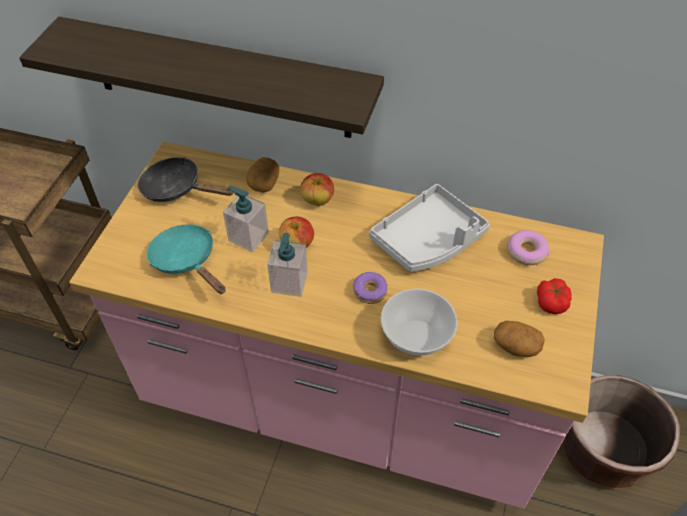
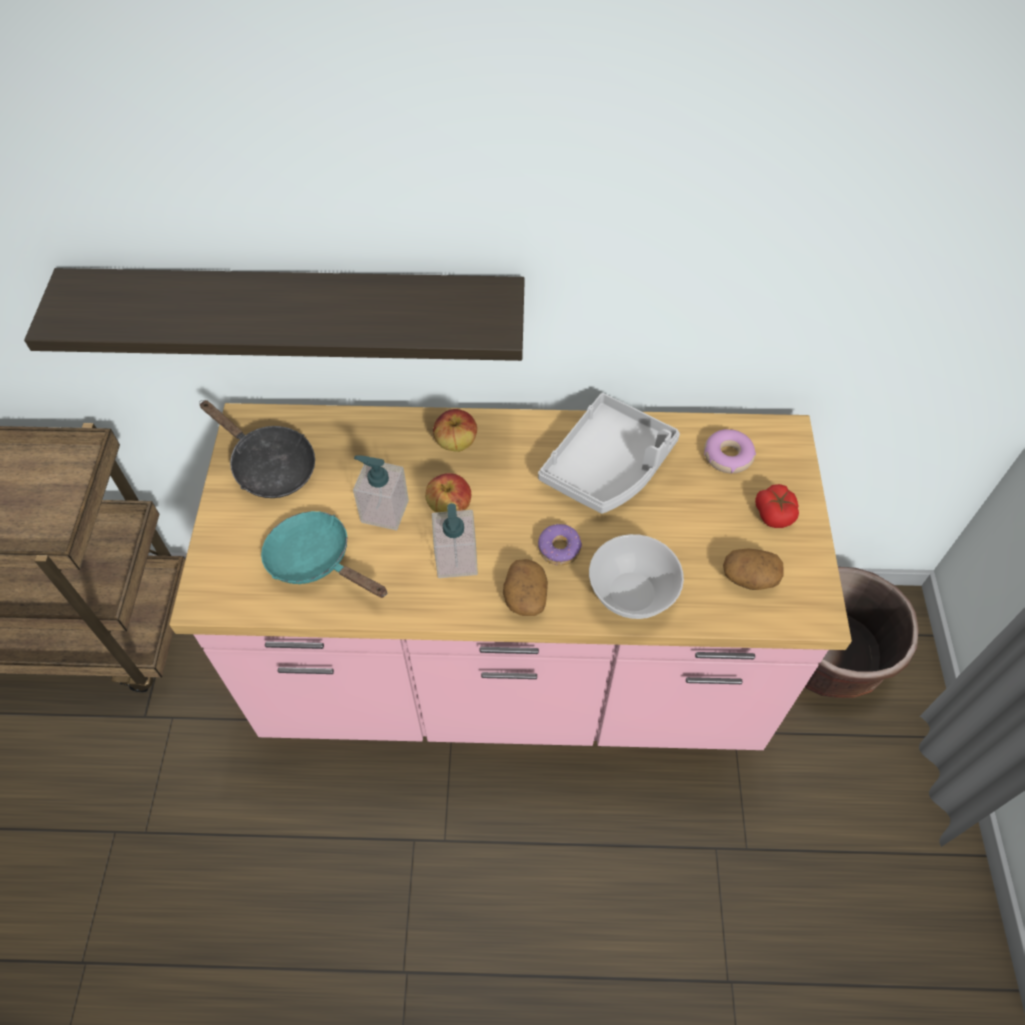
camera: 15 degrees left, 5 degrees up
black frying pan [138,157,233,202] -> black frying pan turned 150 degrees counterclockwise [199,400,315,498]
potato [246,157,279,192] -> potato moved to [503,559,548,616]

